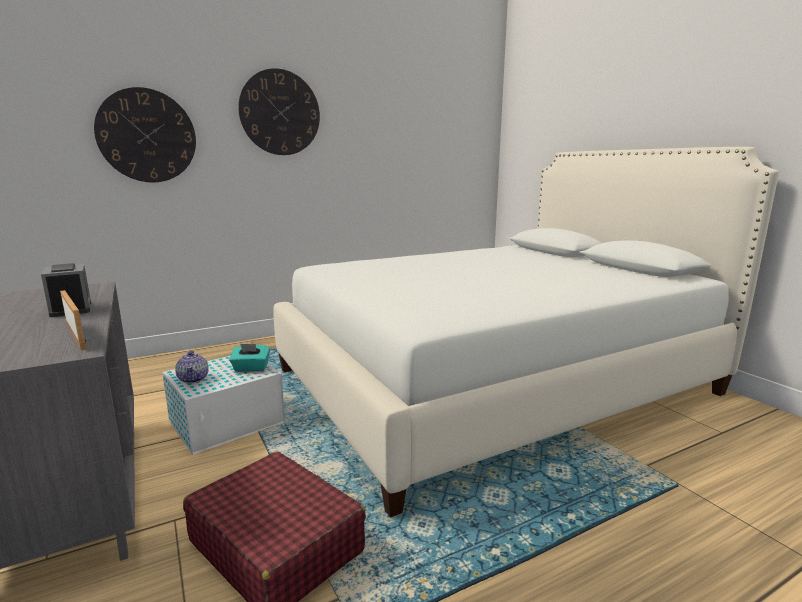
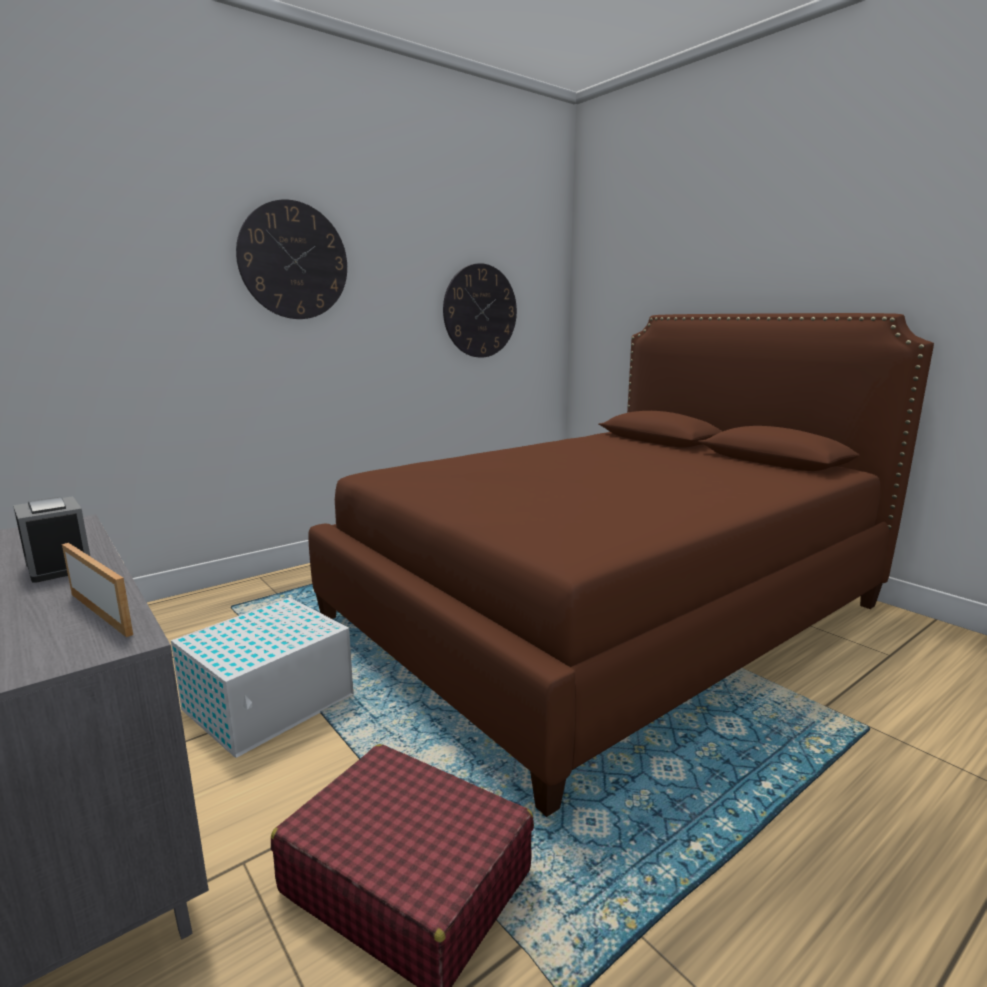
camera: 10 degrees left, 0 degrees up
wall clock [94,87,196,182] -> wall clock moved to [443,263,517,358]
teapot [175,351,209,384] -> none
turquoise tissue box [229,344,270,372] -> none
white bed [273,147,779,517] -> brown bed [308,313,934,817]

